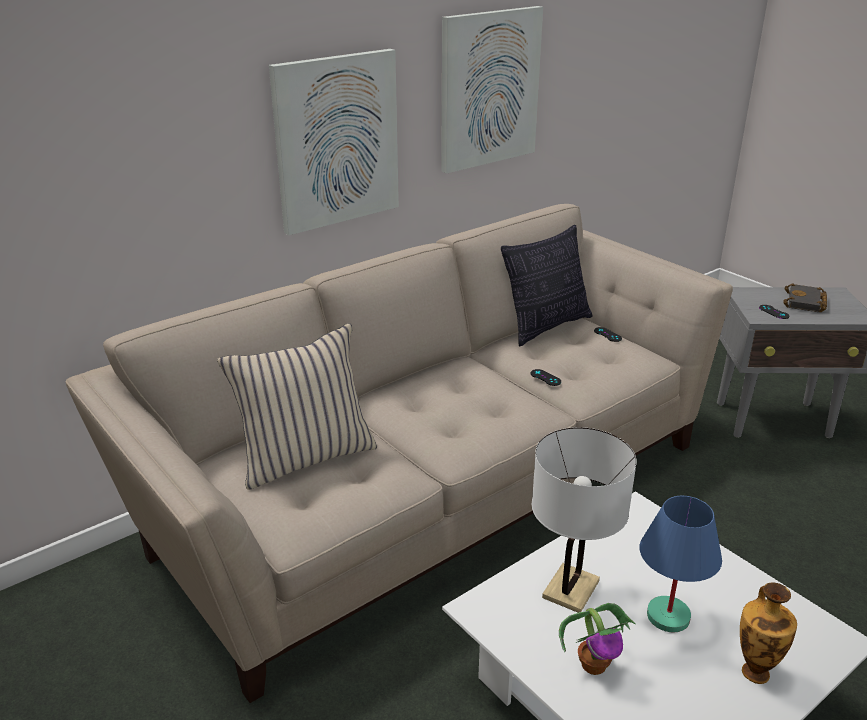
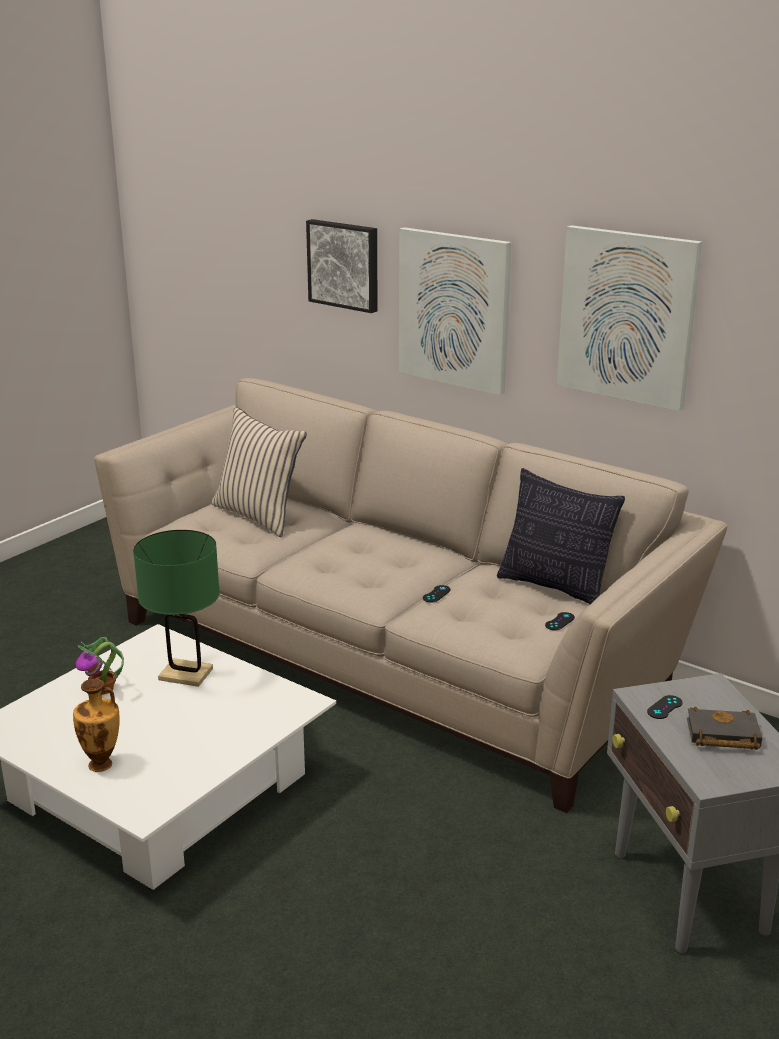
camera: 75 degrees right, 5 degrees down
white table lamp [532,427,637,613] -> green table lamp [133,530,220,687]
blue table lamp [640,496,722,632] -> none
none -> picture [306,219,378,313]

